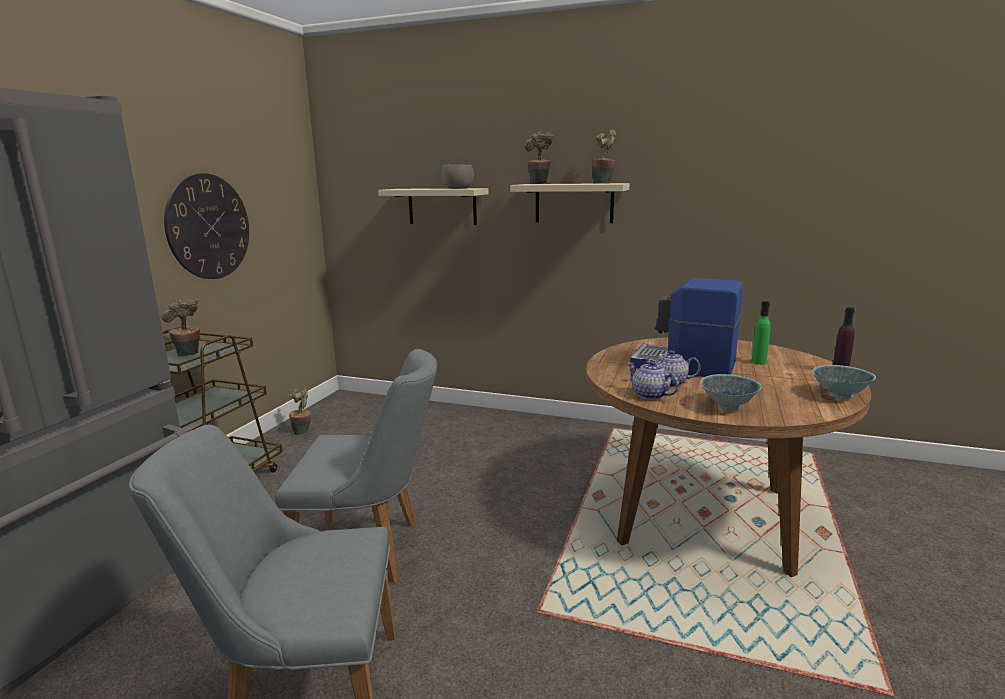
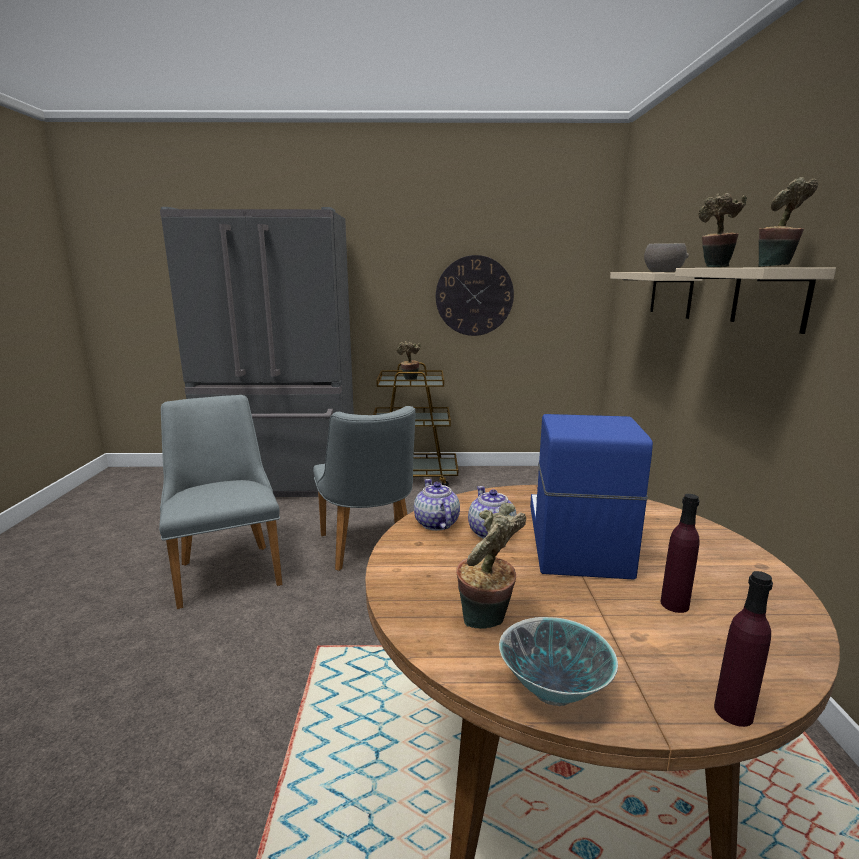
camera: 70 degrees right, 0 degrees up
potted plant [289,388,311,435] -> potted plant moved to [456,503,526,629]
teapot [627,361,679,400] -> teapot turned 45 degrees counterclockwise [414,479,460,531]
bowl [700,374,761,411] -> none
green bottle [751,301,771,365] -> purple bottle [661,494,699,613]

